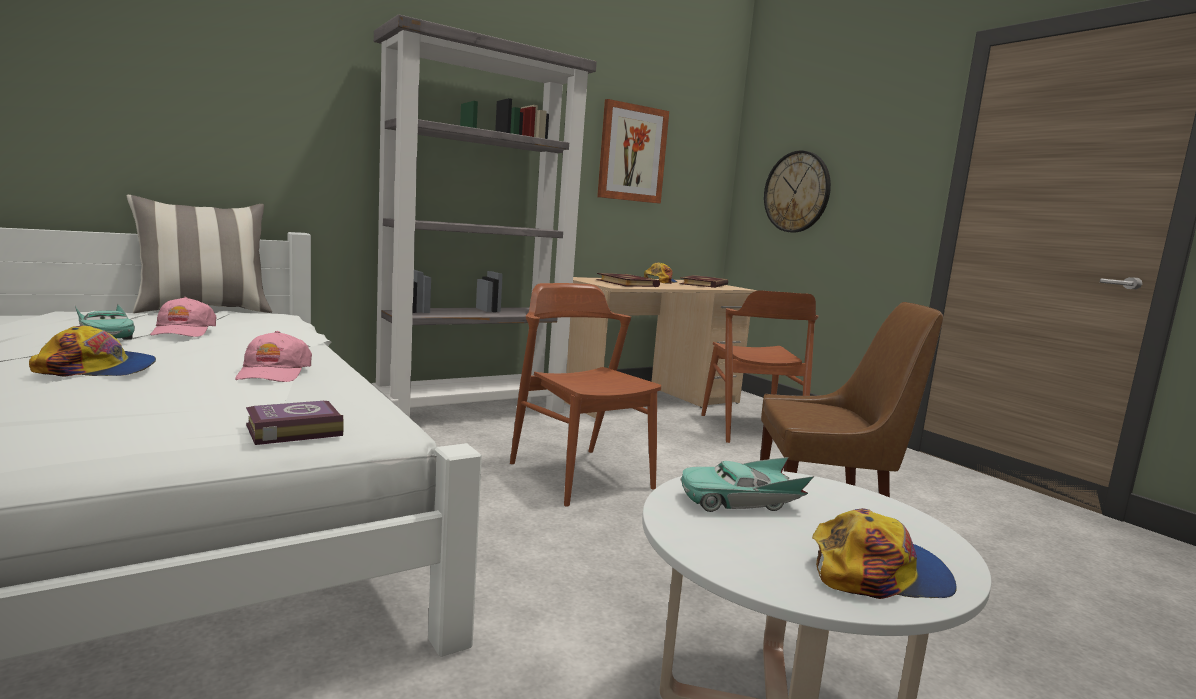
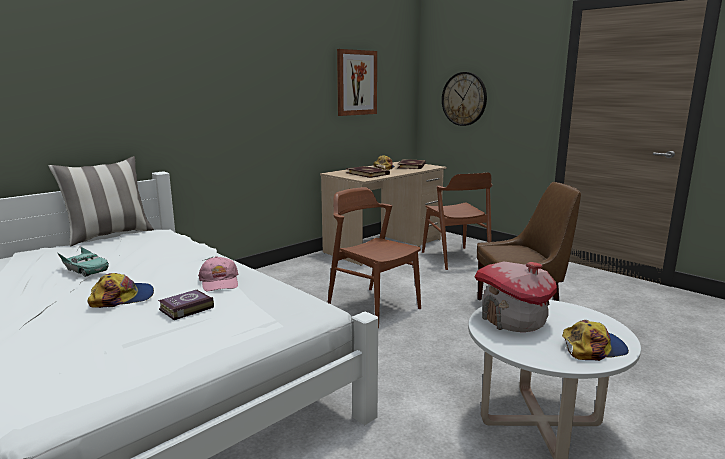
camera: 10 degrees left, 5 degrees up
pink cap [150,297,216,337] -> none
book [246,401,344,445] -> book moved to [158,290,214,320]
grey bookcase [372,14,597,418] -> none
turquoise toy car [680,457,814,512] -> toy house [474,261,557,332]

